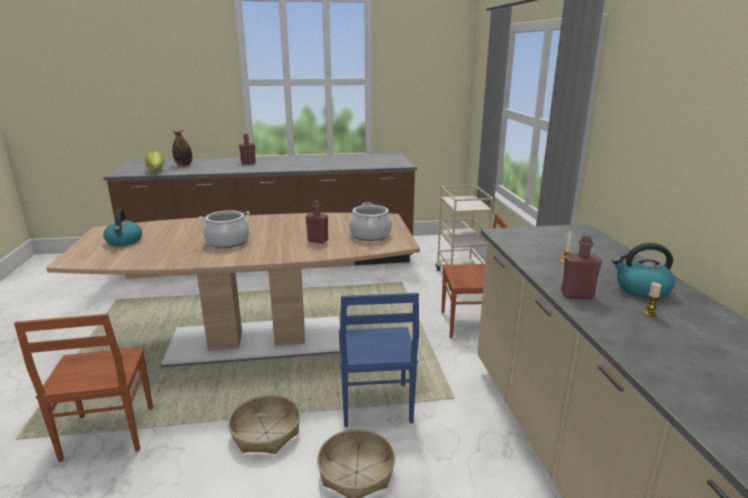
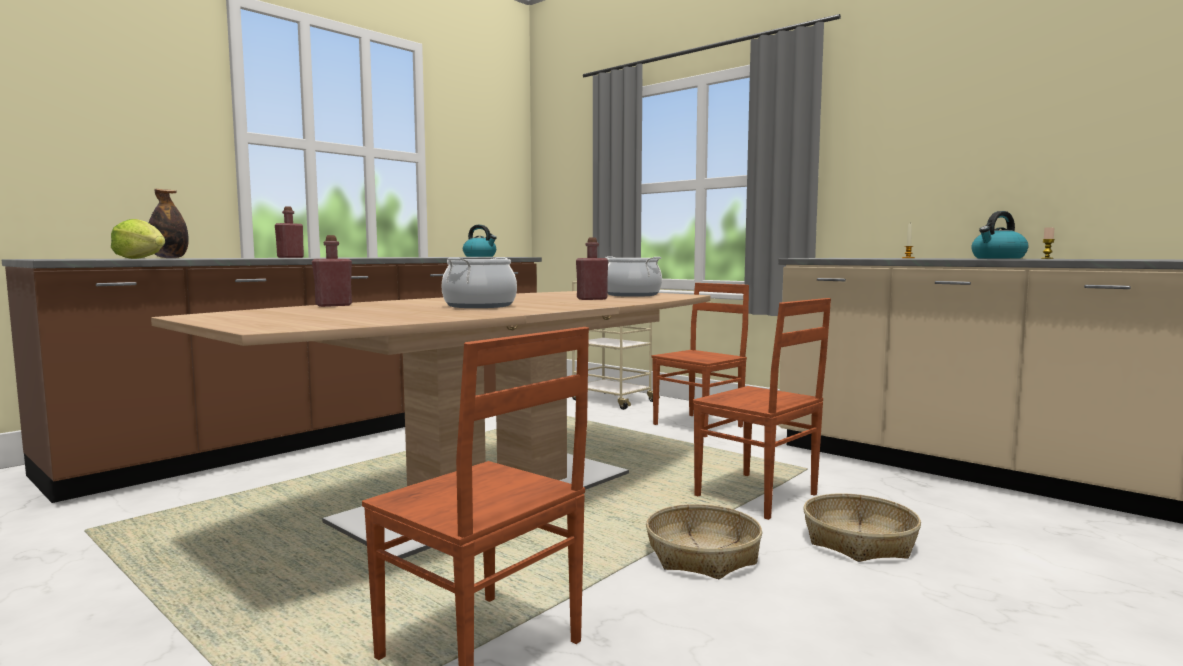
camera: 40 degrees left, 15 degrees down
kettle [103,209,142,246] -> kettle moved to [463,225,497,257]
blue chair [339,293,419,427] -> brown chair [693,298,831,520]
red bottle [561,235,602,299] -> red bottle moved to [312,235,352,307]

